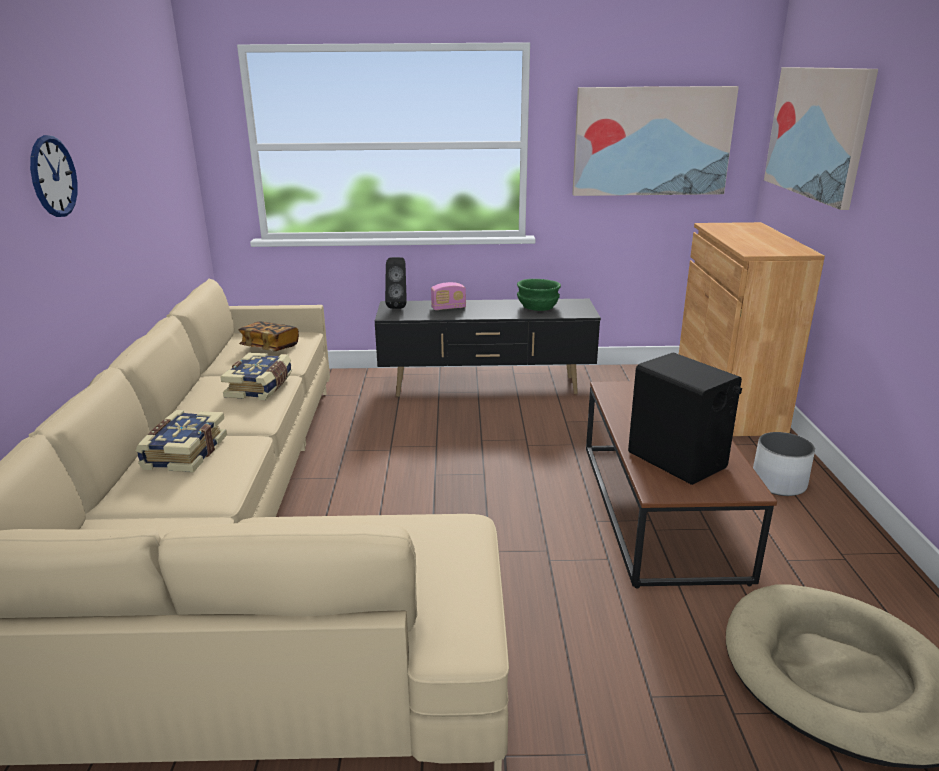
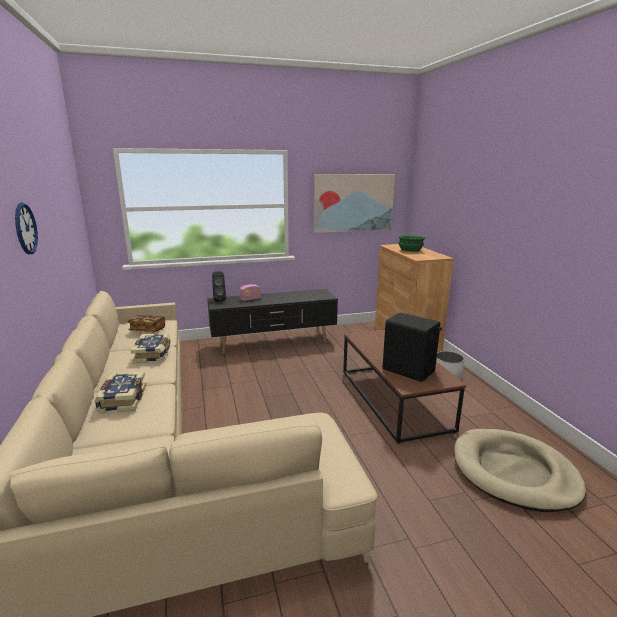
camera: 15 degrees left, 5 degrees down
green bowl [517,279,561,311] -> green bowl moved to [398,235,425,252]
picture [764,67,878,210] -> none

